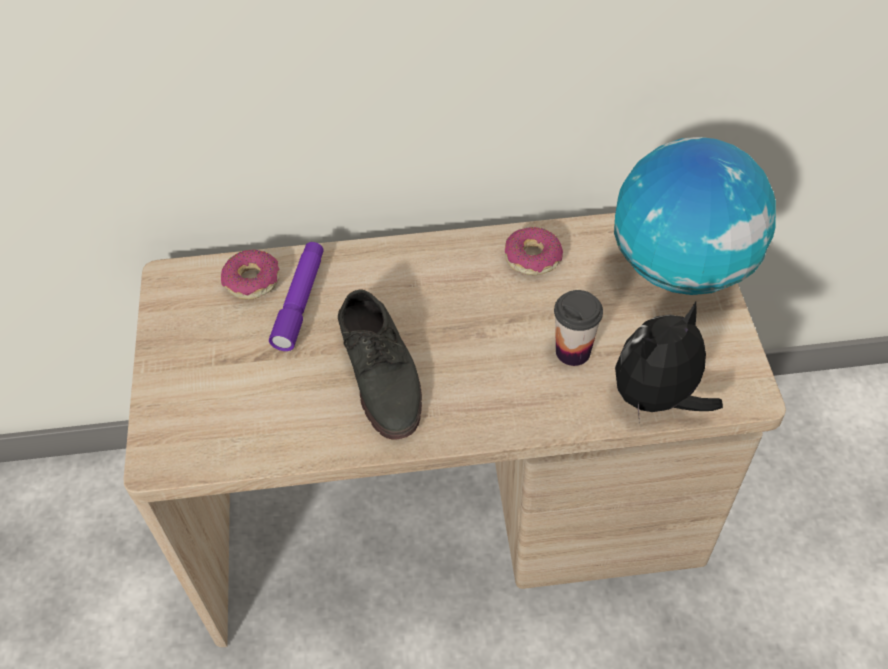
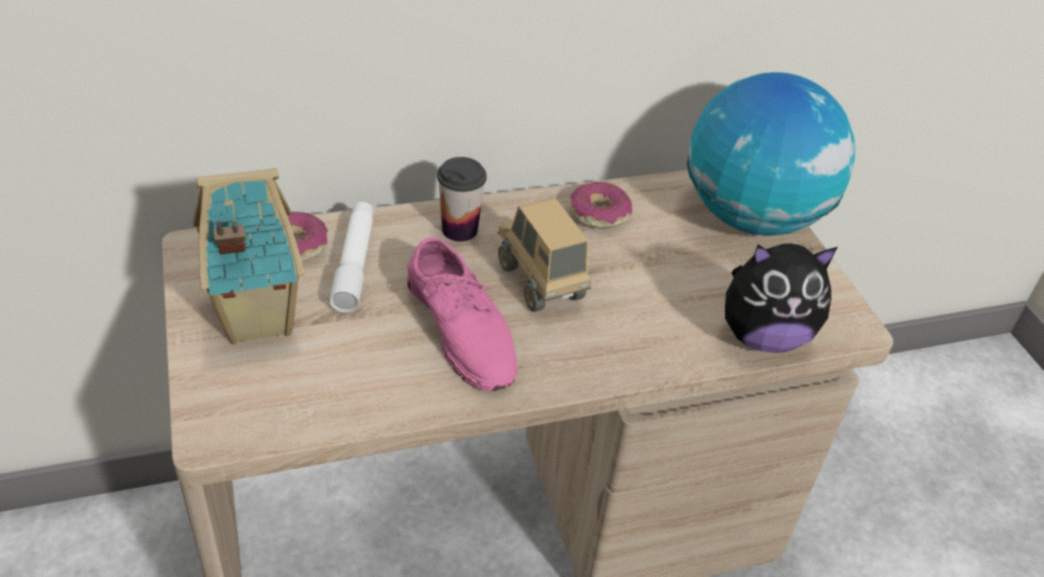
camera: 15 degrees left, 10 degrees down
purple flashlight [269,242,324,351] -> white flashlight [329,202,374,313]
grey shoe [338,289,422,440] -> pink shoe [407,237,517,391]
cup [554,290,603,366] -> cup moved to [437,157,487,242]
plush toy [615,301,723,424] -> plush toy turned 135 degrees counterclockwise [725,243,838,353]
none -> toy house [193,168,304,344]
none -> toy truck [498,197,591,312]

